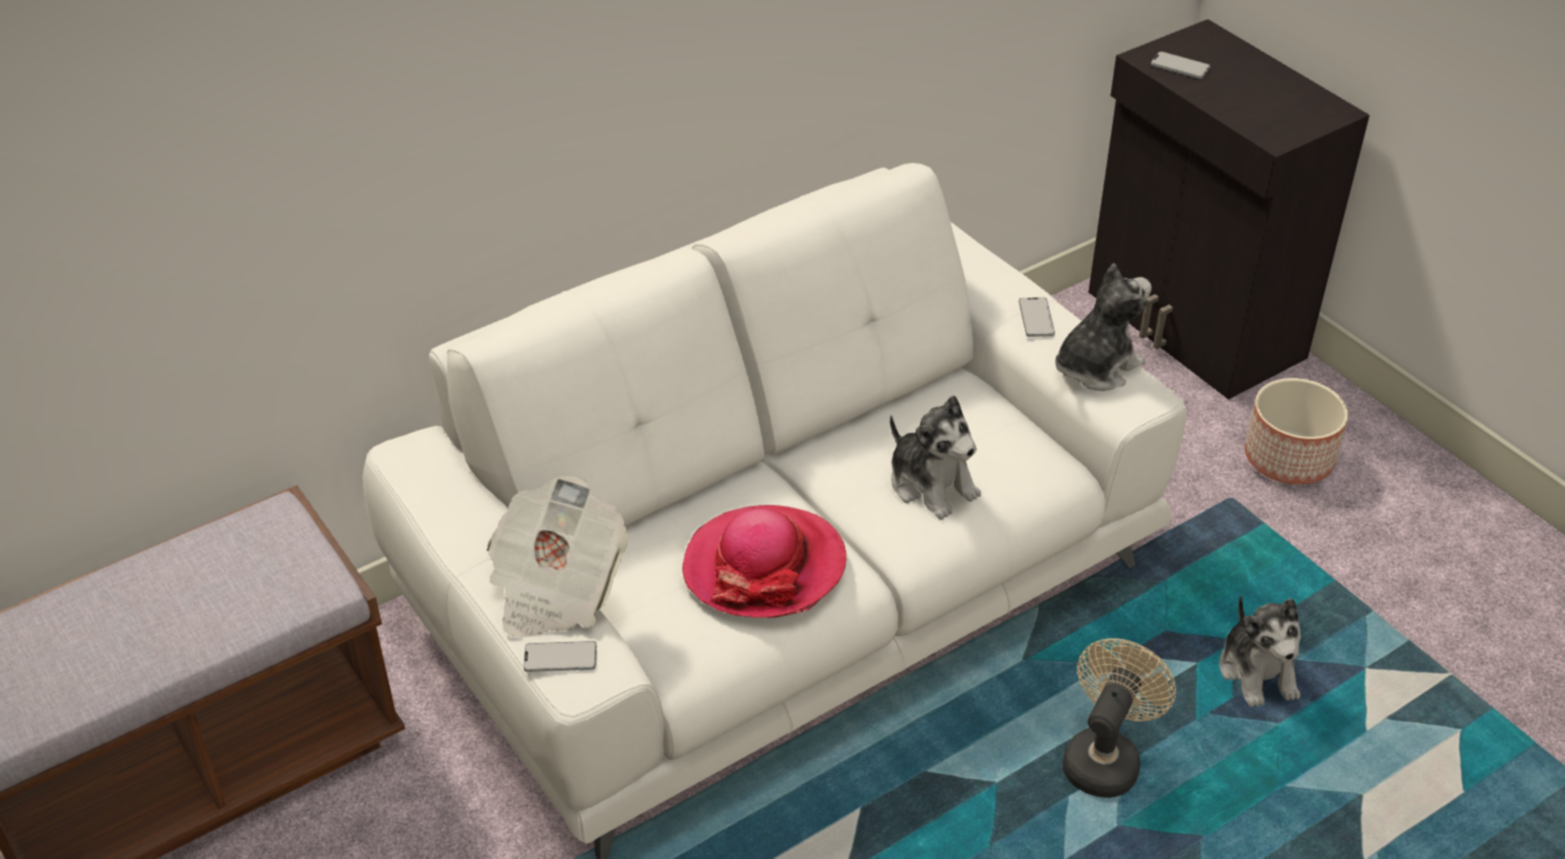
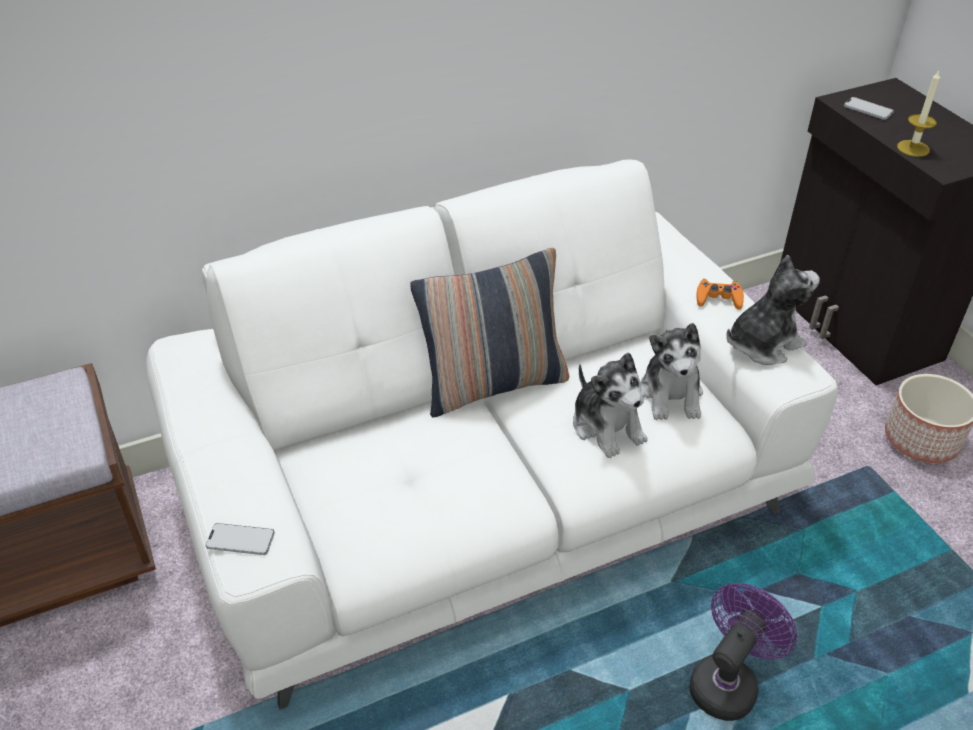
camera: 10 degrees right, 0 degrees up
newspaper [487,476,628,637] -> none
hat [682,505,846,618] -> none
phone [1019,297,1055,337] -> orange game controller [697,279,744,310]
beige fan [1063,638,1176,798] -> purple fan [689,583,797,721]
plush toy [1219,595,1301,708] -> plush toy moved to [640,323,703,420]
none -> pillow [410,248,569,417]
none -> candle [897,71,940,157]

